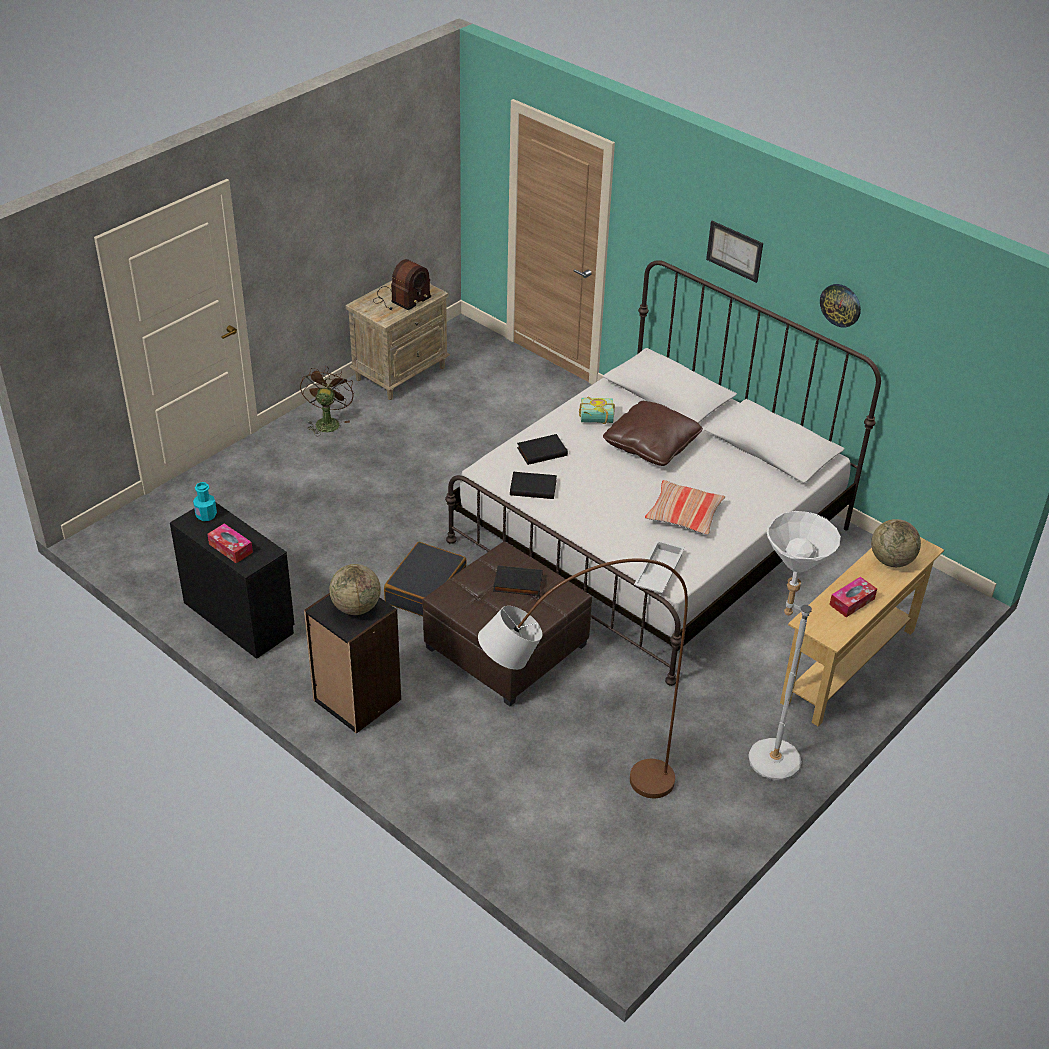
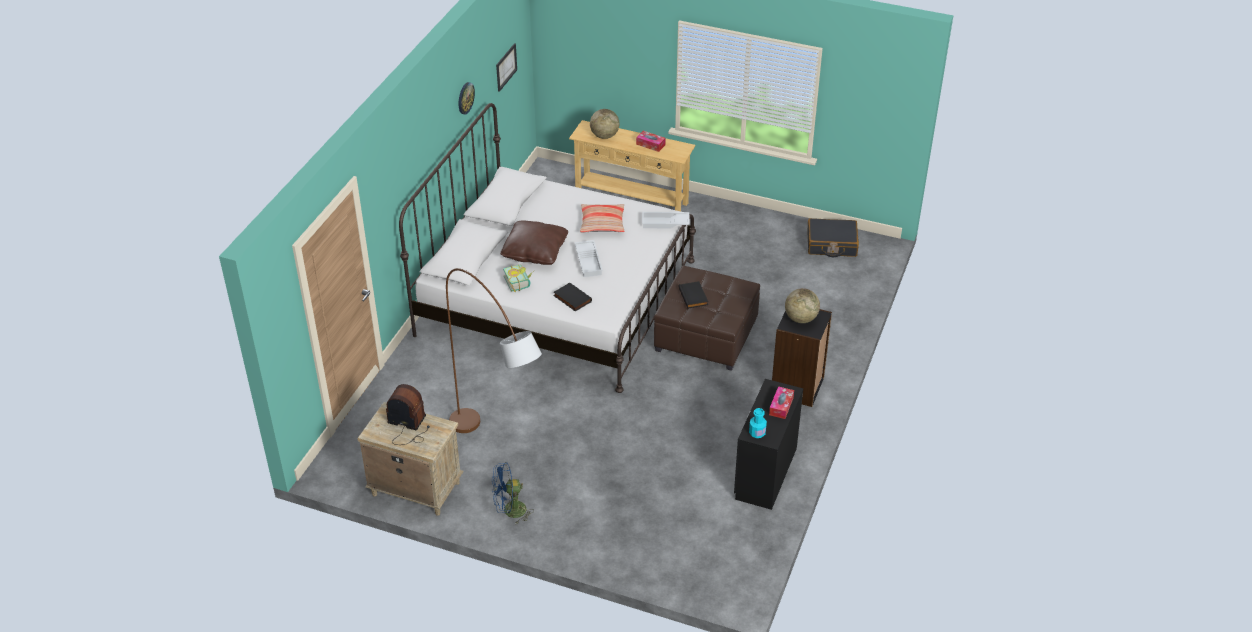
camera: 110 degrees left, 0 degrees up
brown fan [300,366,354,436] -> blue fan [492,462,534,524]
black suitcase [384,542,467,616] -> black suitcase moved to [807,218,859,257]
brown floor lamp [478,558,688,798] -> brown floor lamp moved to [446,268,542,433]
black book [510,471,557,499] -> none
picture [706,221,763,283] -> picture moved to [496,43,517,92]
white floor lamp [748,511,841,781] -> none
none -> white tray [575,240,603,277]

